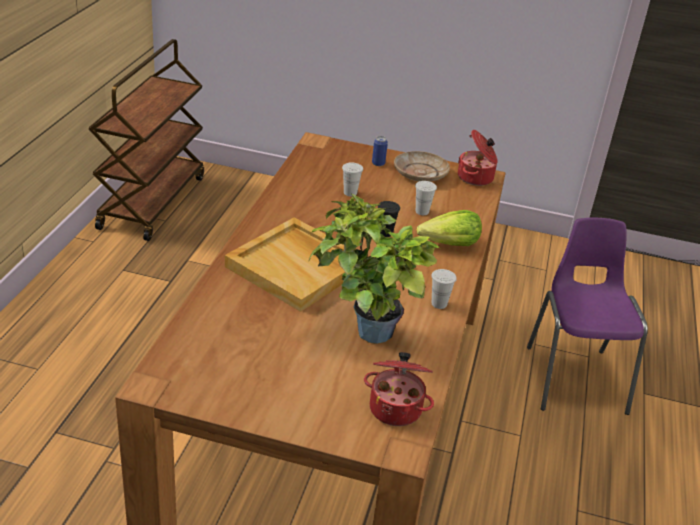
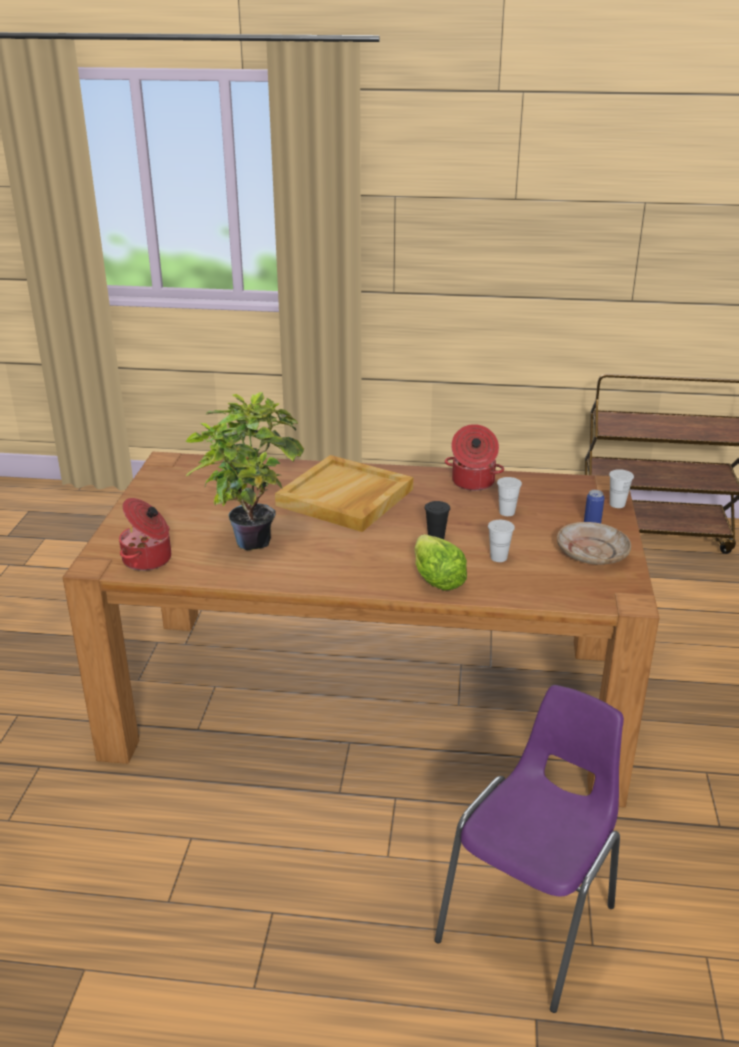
camera: 85 degrees right, 5 degrees down
white cup [432,269,457,309] -> white cup moved to [609,469,634,508]
cooking pot [458,130,498,186] -> cooking pot moved to [445,424,504,491]
purple chair [527,218,648,415] -> purple chair turned 45 degrees counterclockwise [435,685,624,1013]

